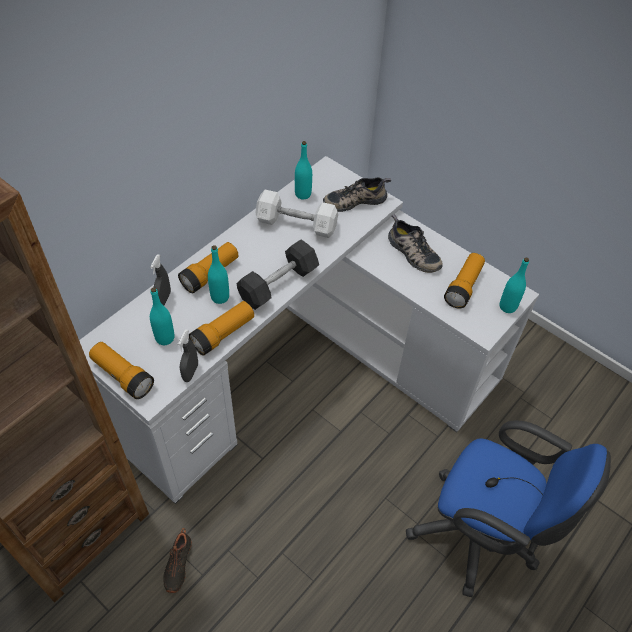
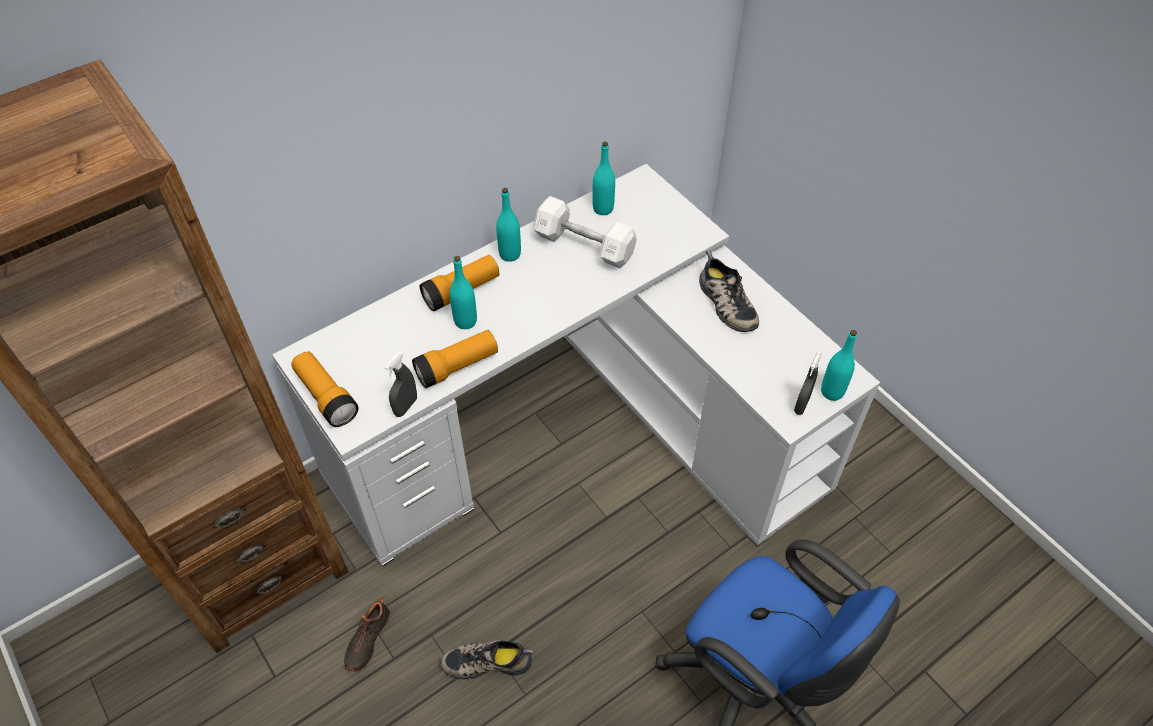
camera: 15 degrees right, 0 degrees up
grey spray bottle [150,254,171,305] -> grey spray bottle moved to [794,351,822,415]
turquoise bottle [150,287,174,345] -> turquoise bottle moved to [496,188,521,262]
black dumbbell [237,239,319,310] -> none
shoe [323,177,391,212] -> shoe moved to [440,640,534,679]
flashlight [444,253,485,309] -> none

